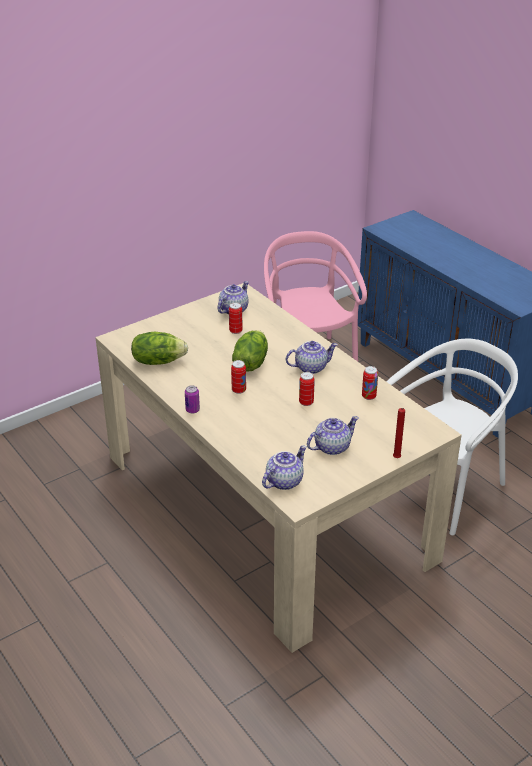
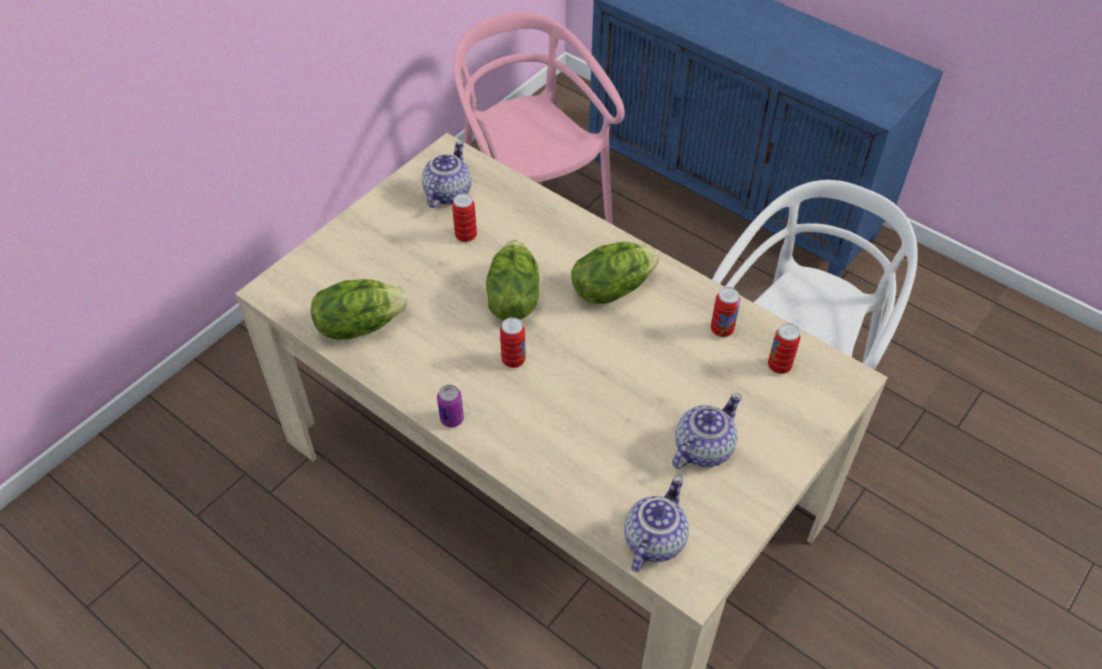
camera: 15 degrees left, 15 degrees up
teapot [286,341,338,374] -> lettuce [571,242,659,304]
can [299,372,315,406] -> can moved to [768,323,800,374]
red candle [393,408,405,458] -> none

